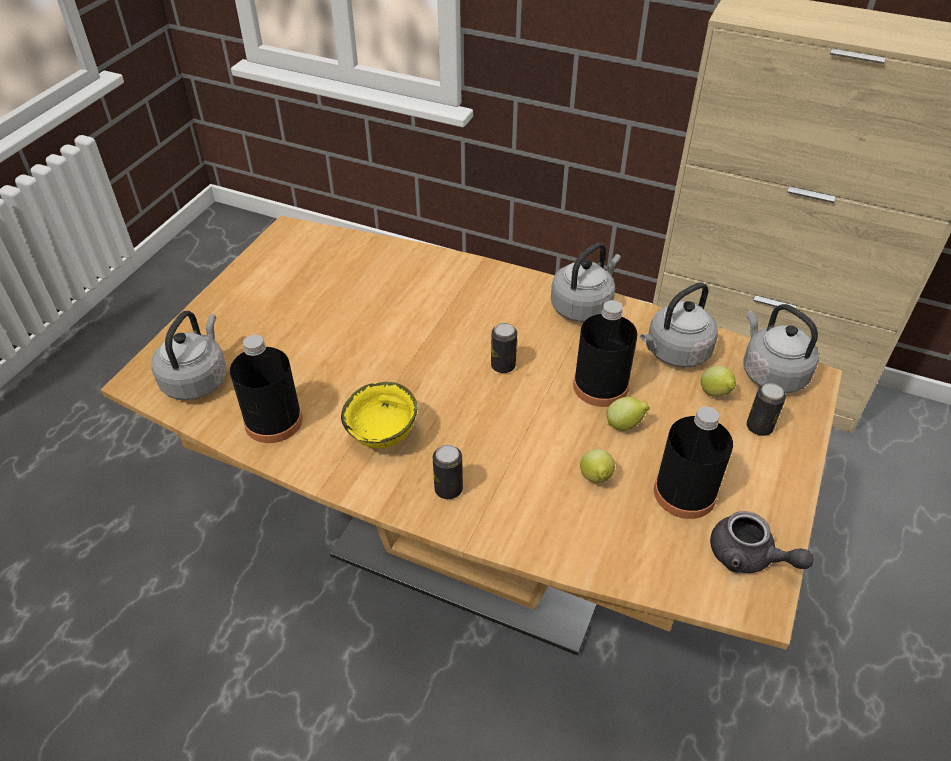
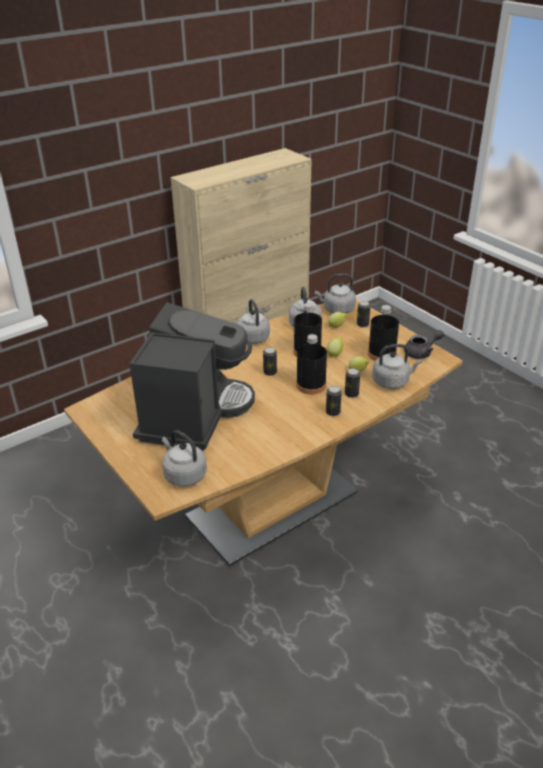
camera: 60 degrees left, 10 degrees down
black bottle [230,335,303,443] -> black bottle moved to [296,334,327,394]
yellow bowl [341,382,417,448] -> none
none -> coffee machine [129,302,255,451]
none -> can [345,368,360,398]
none -> grey kettle [372,344,422,389]

